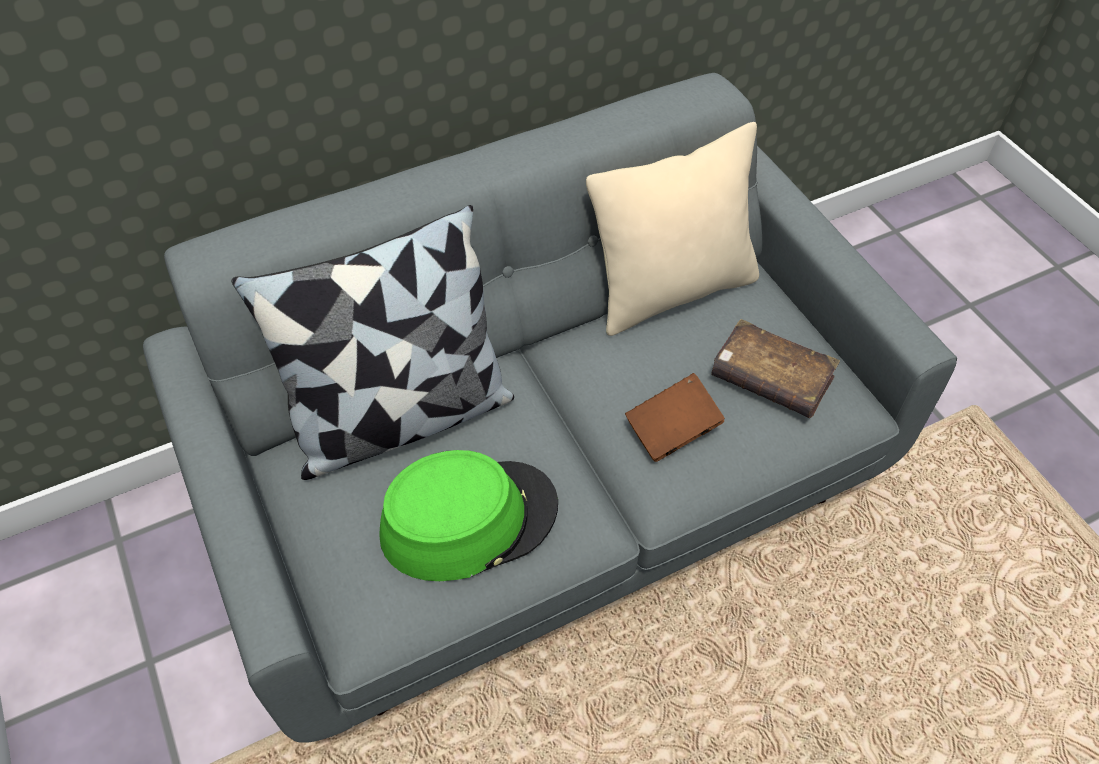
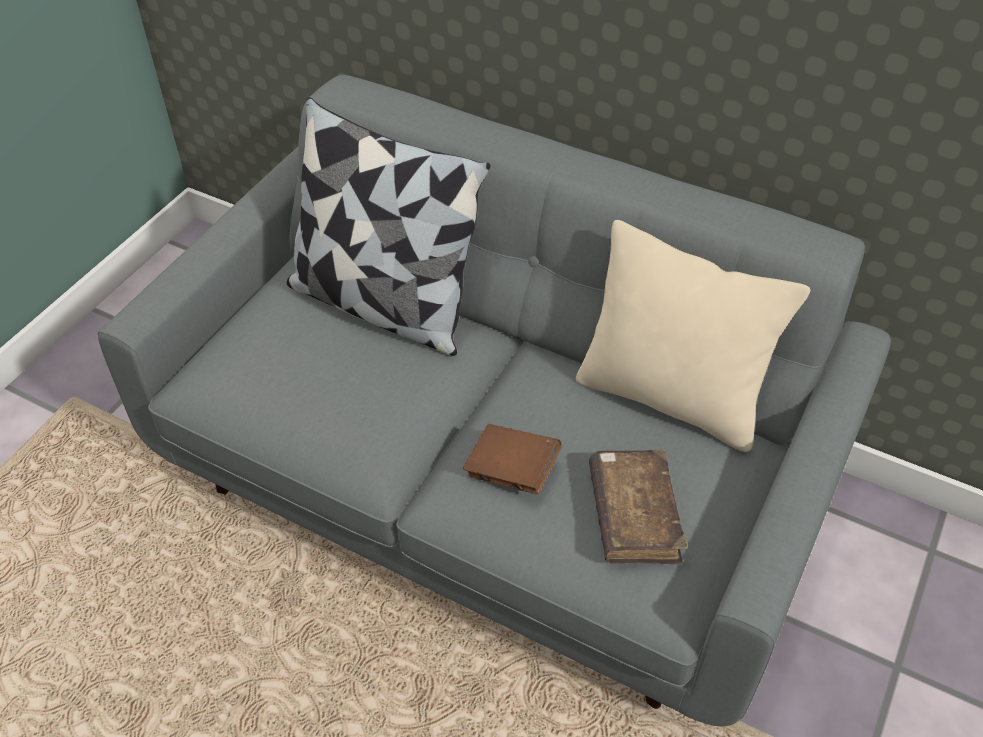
camera: 55 degrees right, 5 degrees down
green hat [379,450,558,581] -> none

